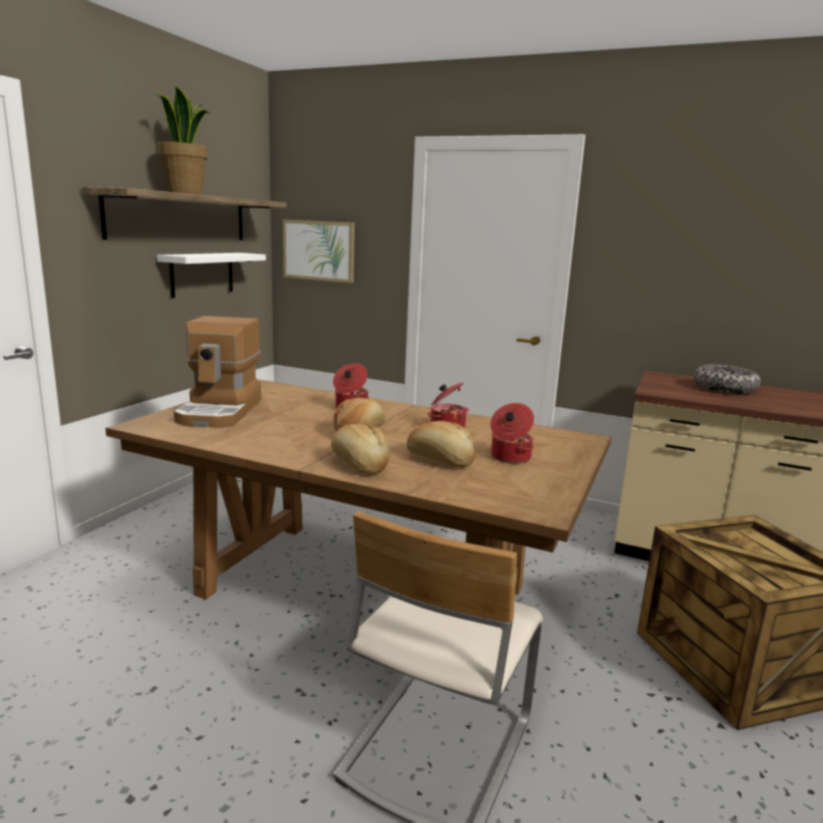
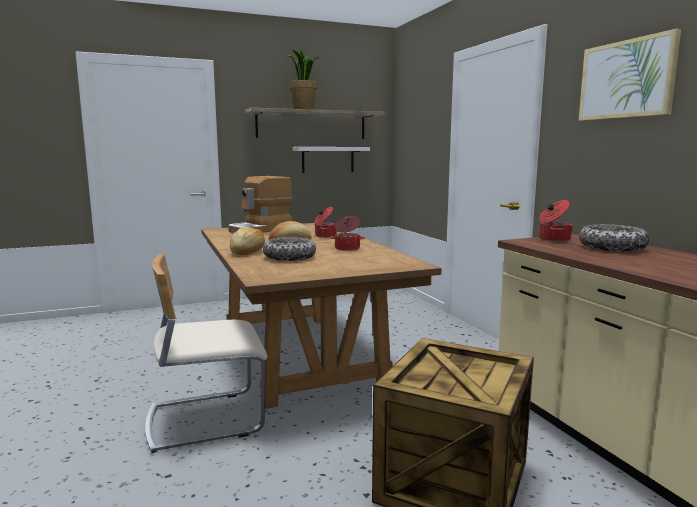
camera: 45 degrees right, 5 degrees down
picture [283,219,355,283] -> picture moved to [579,29,681,121]
bread [407,421,475,467] -> bowl [263,237,316,261]
cooking pot [490,403,534,464] -> cooking pot moved to [539,200,573,242]

